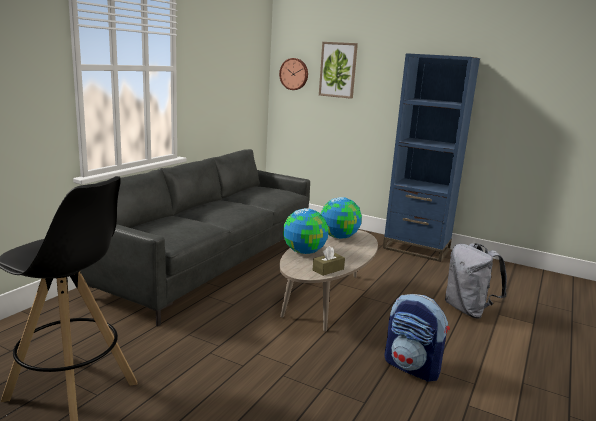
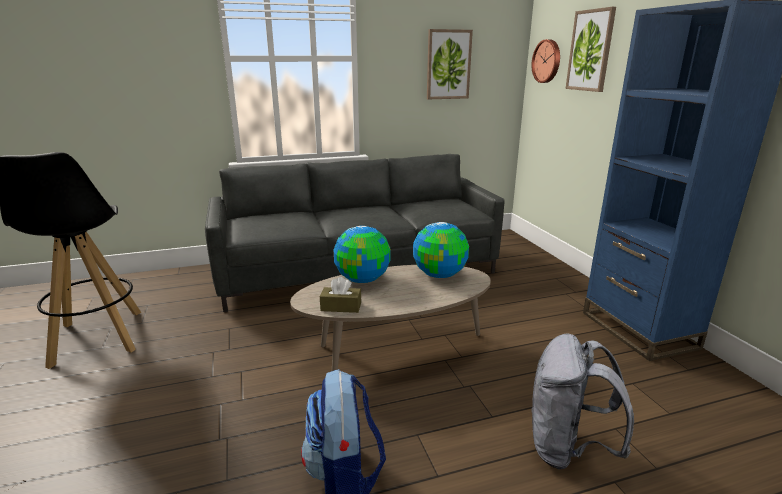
camera: 45 degrees right, 5 degrees up
none -> picture [427,29,473,99]

